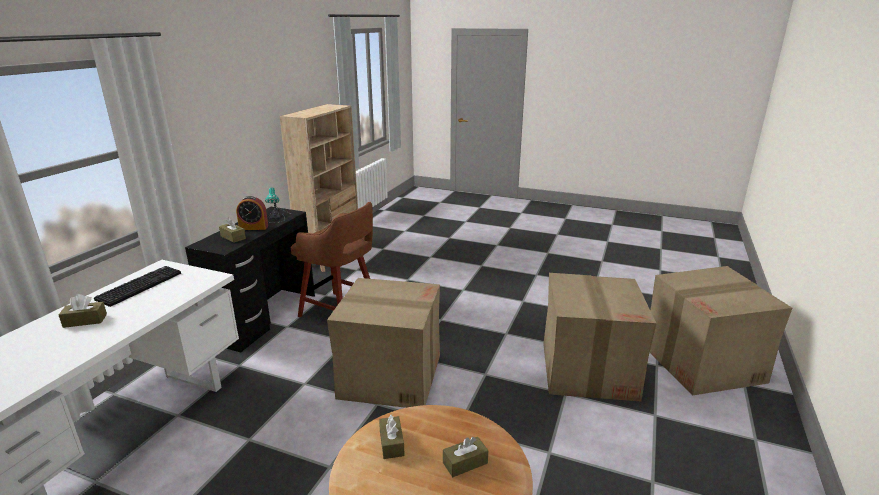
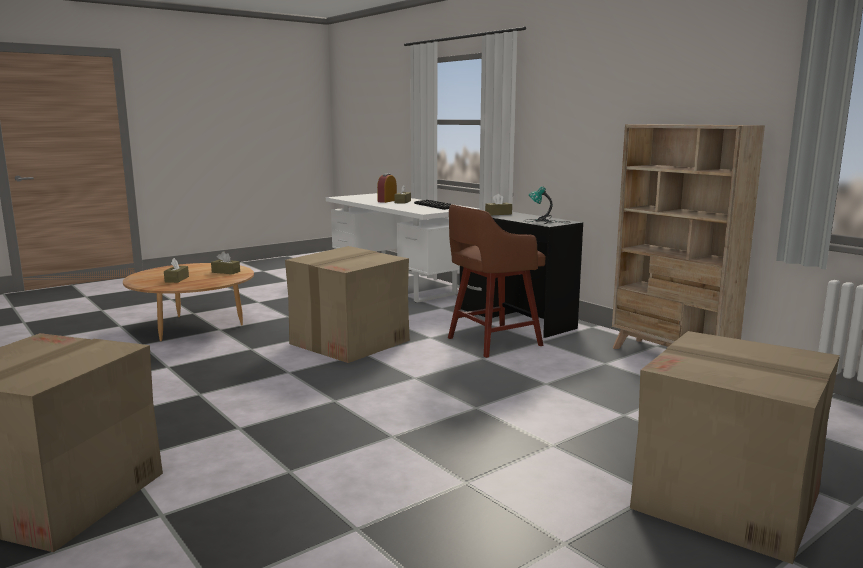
camera: 120 degrees right, 10 degrees down
alarm clock [236,196,268,230] -> alarm clock moved to [377,173,397,203]
cardboard box [543,273,656,401] -> cardboard box moved to [630,331,840,564]

